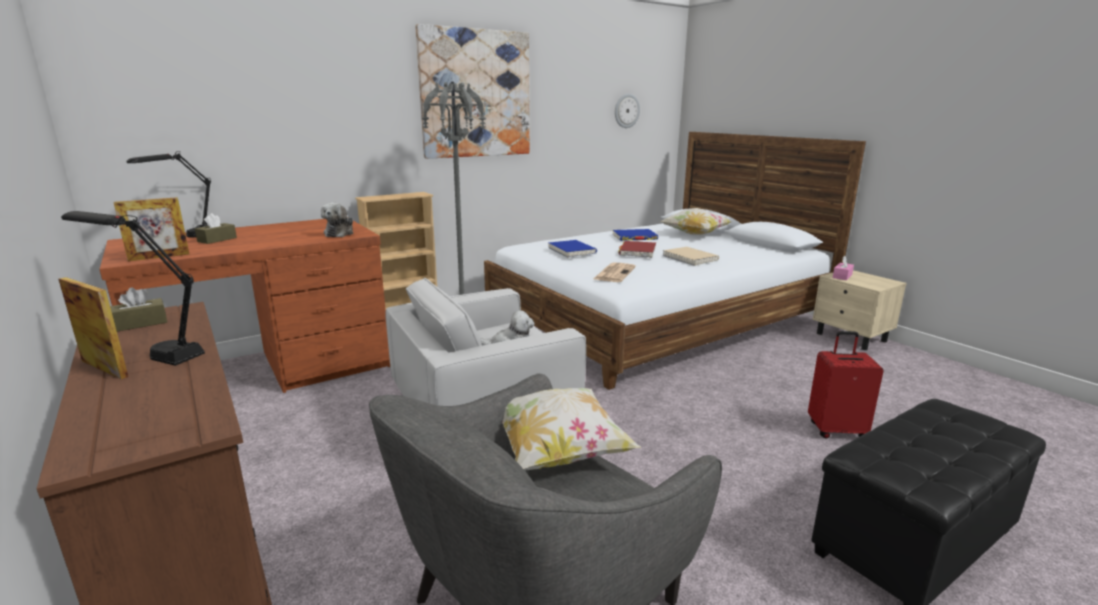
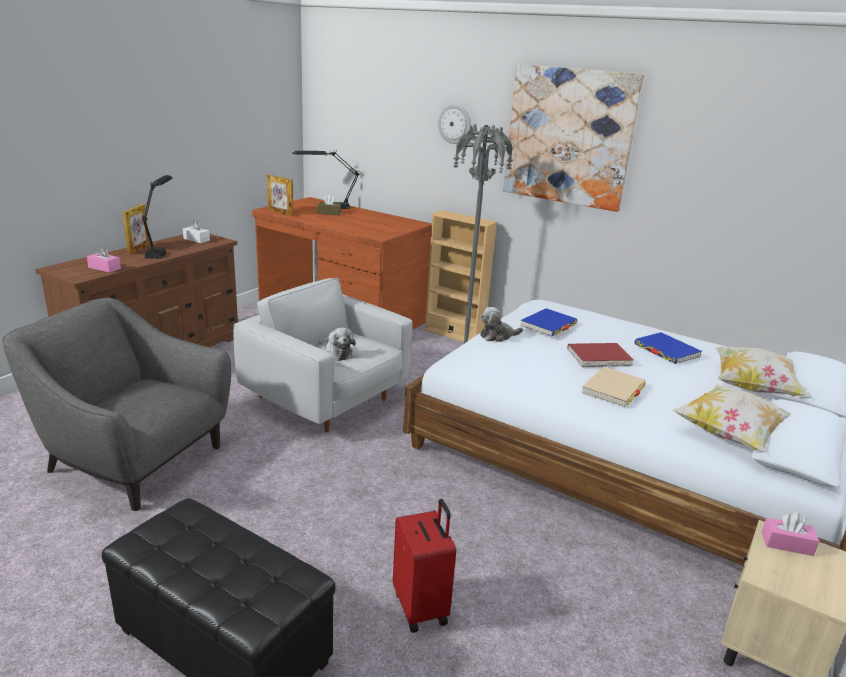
camera: 65 degrees right, 5 degrees up
brown tissue box [110,287,167,332] -> white tissue box [183,220,210,243]
plush toy [321,203,353,237] -> plush toy moved to [480,307,523,342]
pillow [502,388,641,470] -> pillow moved to [672,385,791,451]
newspaper [594,262,636,282] -> none
wall clock [615,93,640,128] -> wall clock moved to [438,104,471,144]
none -> pink tissue box [87,245,121,273]

